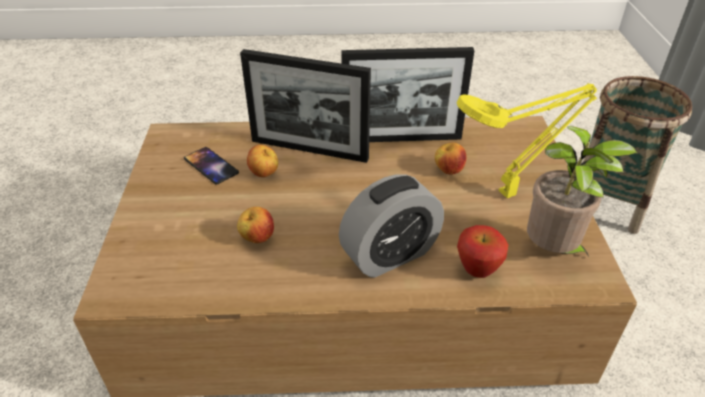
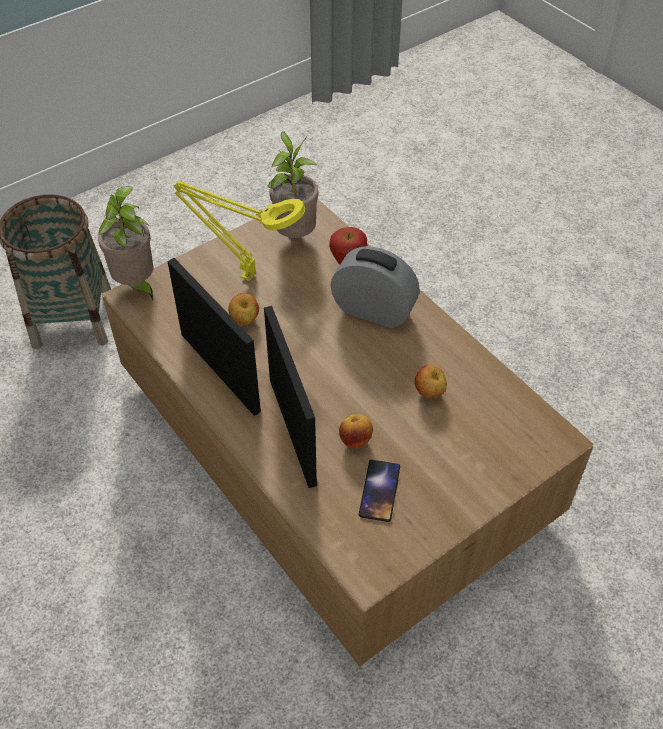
camera: 125 degrees left, 10 degrees up
none -> potted plant [98,186,154,301]

